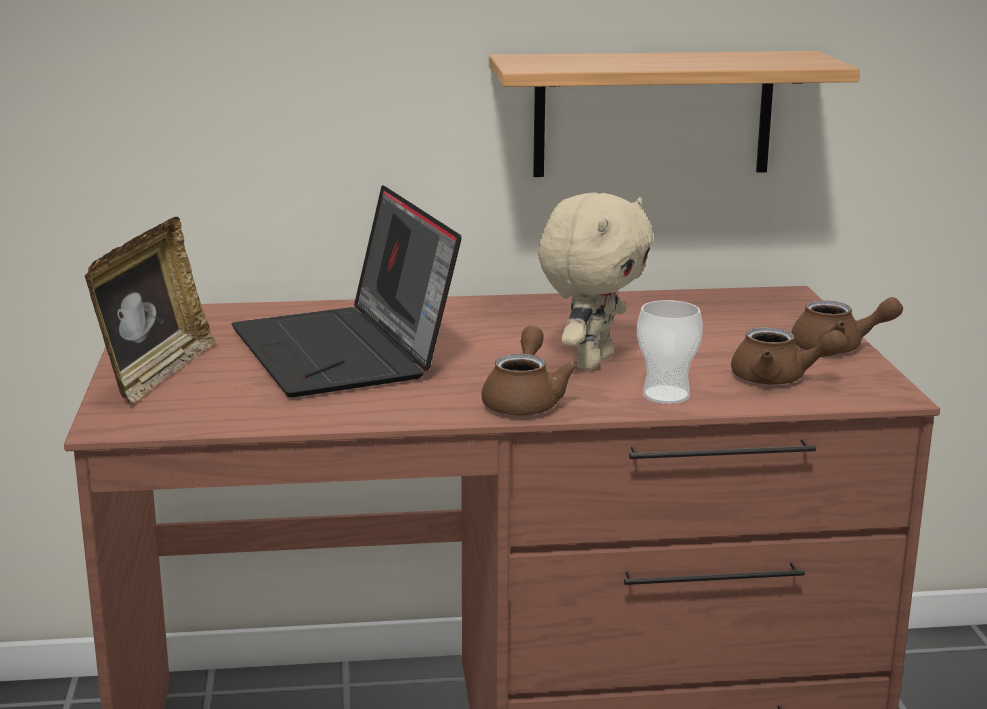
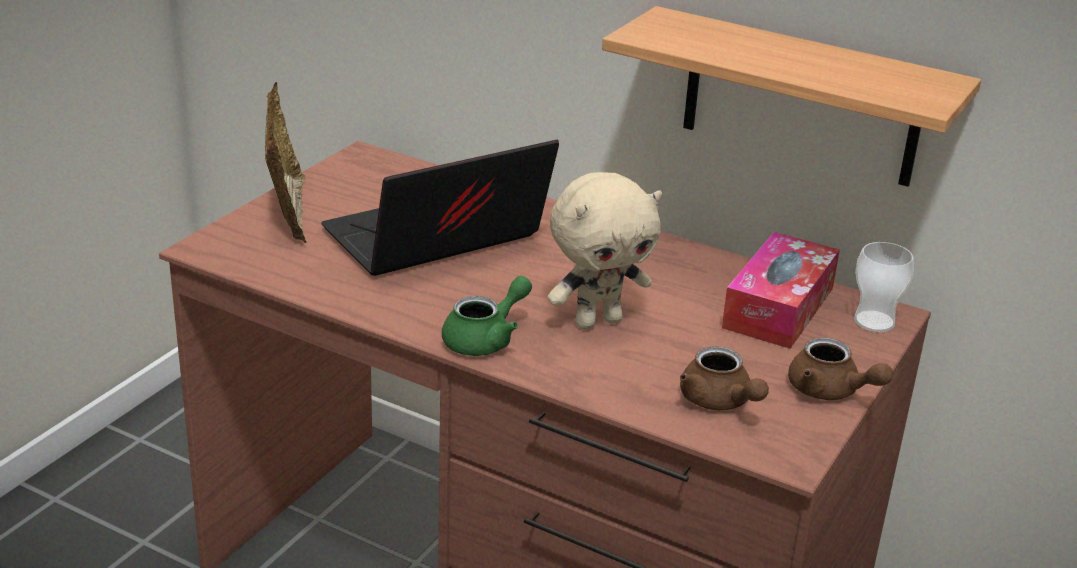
camera: 35 degrees right, 10 degrees up
picture frame [84,217,216,403] -> picture frame turned 60 degrees counterclockwise [265,82,306,243]
laptop [232,185,462,397] -> laptop turned 45 degrees clockwise [321,140,559,276]
brown teapot [481,326,578,416] -> green teapot [442,276,532,356]
cup [637,300,703,404] -> cup moved to [854,242,914,332]
none -> tissue box [722,232,840,349]

